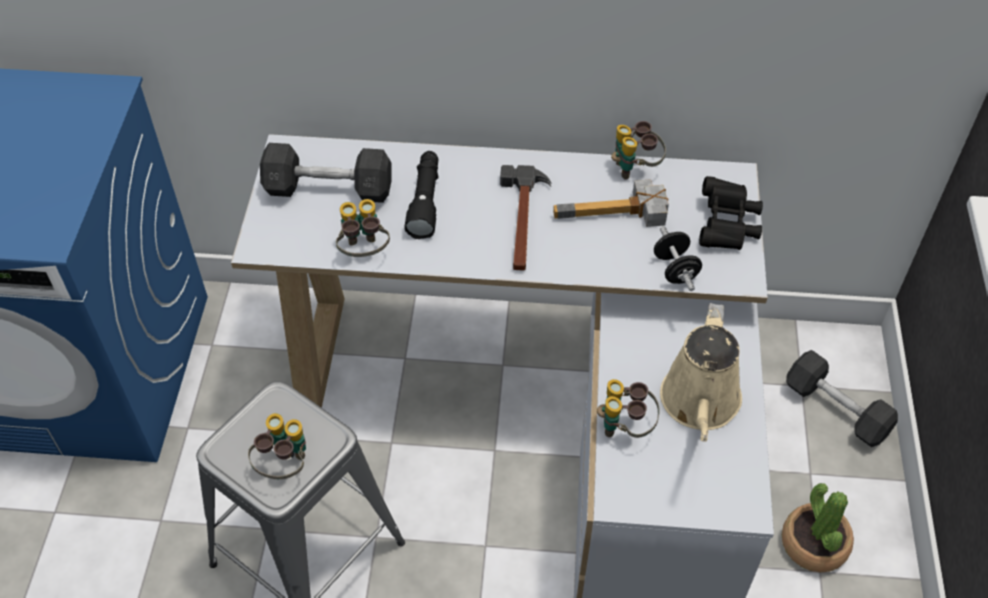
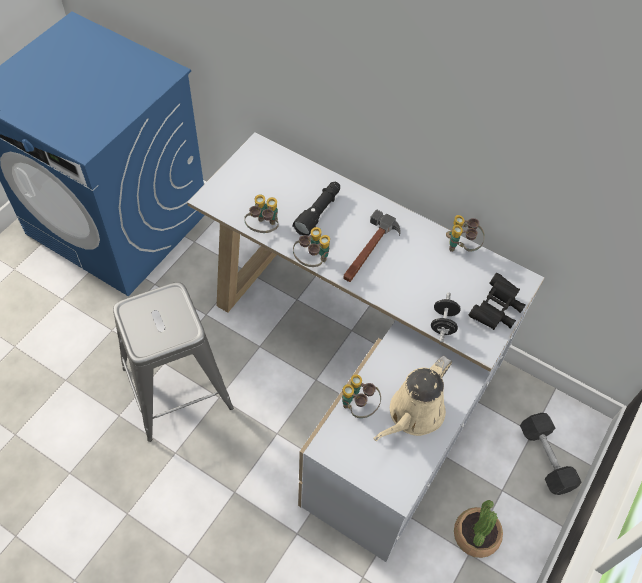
camera: 25 degrees right, 5 degrees up
binoculars [248,413,306,479] -> binoculars moved to [293,227,330,267]
grey dumbbell [260,143,392,203] -> none
hammer [553,179,669,227] -> none

